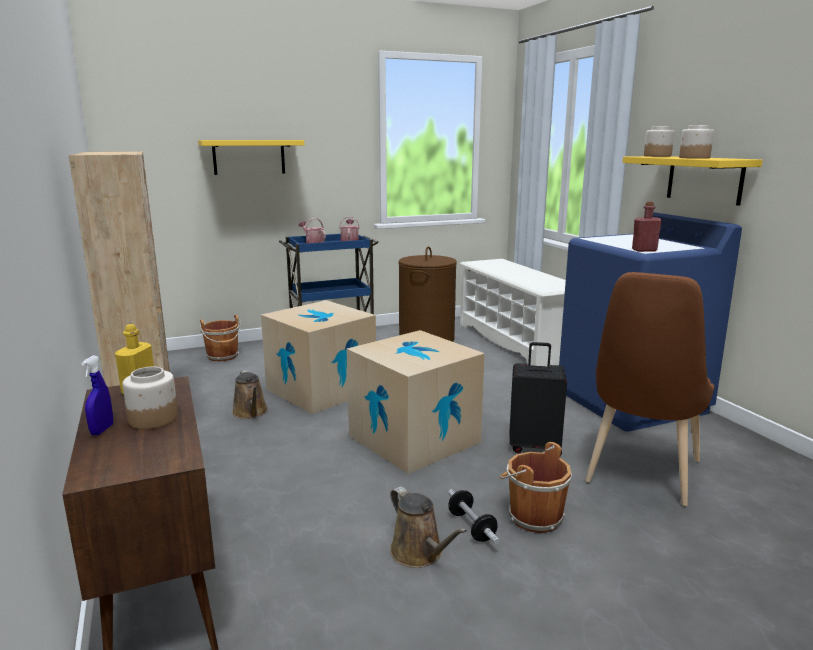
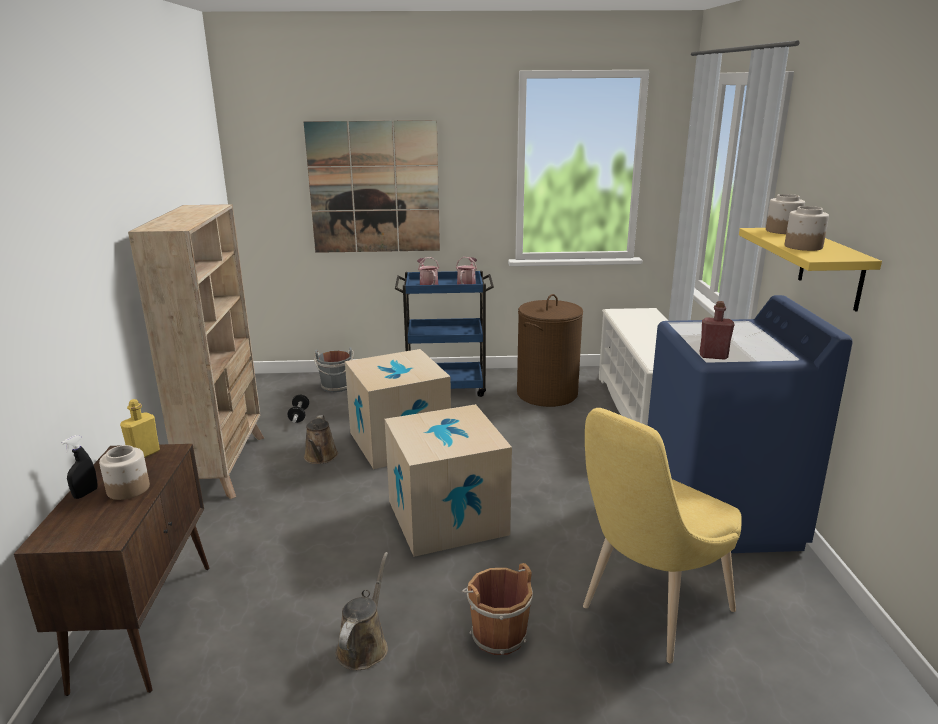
camera: 20 degrees right, 5 degrees up
blue spray bottle [81,356,113,435] -> black spray bottle [61,435,98,499]
yellow shelf [198,140,304,175] -> picture [304,120,440,253]
brown bucket [200,315,241,361] -> grey bucket [314,347,354,392]
brown watering can [390,487,467,568] -> brown watering can turned 150 degrees counterclockwise [336,552,388,670]
dumbbell [448,489,500,545] -> dumbbell moved to [288,395,309,423]
black suitcase [509,342,567,456] -> none
brown chair [585,272,714,506] -> yellow chair [583,408,741,663]

